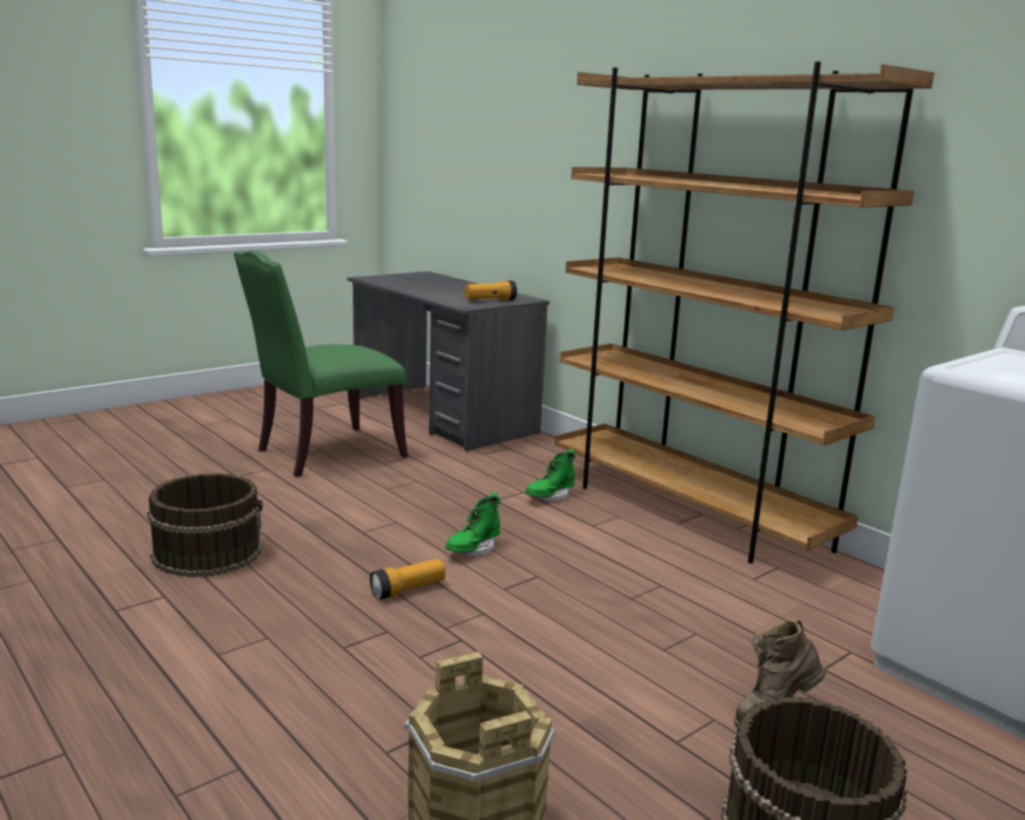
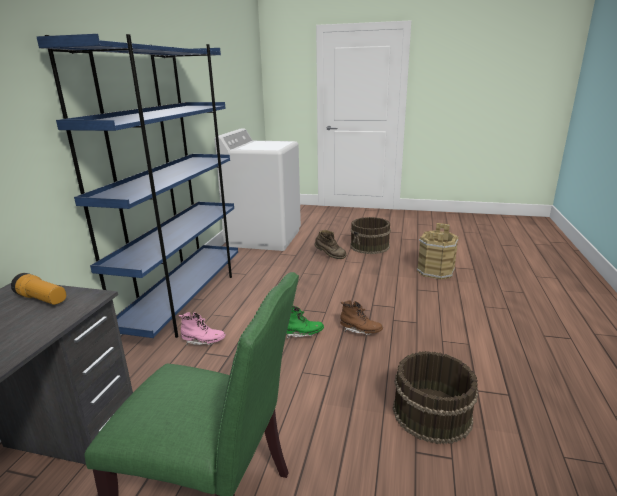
camera: 125 degrees left, 5 degrees up
flashlight [370,559,445,600] -> brown boot [340,300,383,335]
green boot [525,449,576,502] -> pink boot [179,312,226,346]
brown bookcase [555,62,934,564] -> blue bookcase [37,34,238,338]

